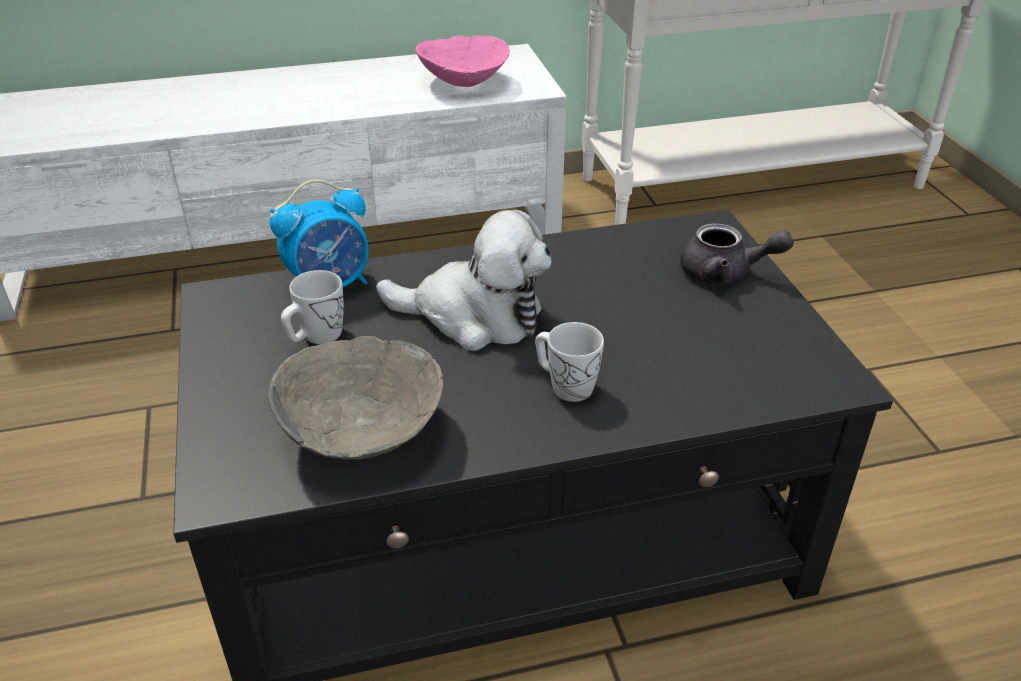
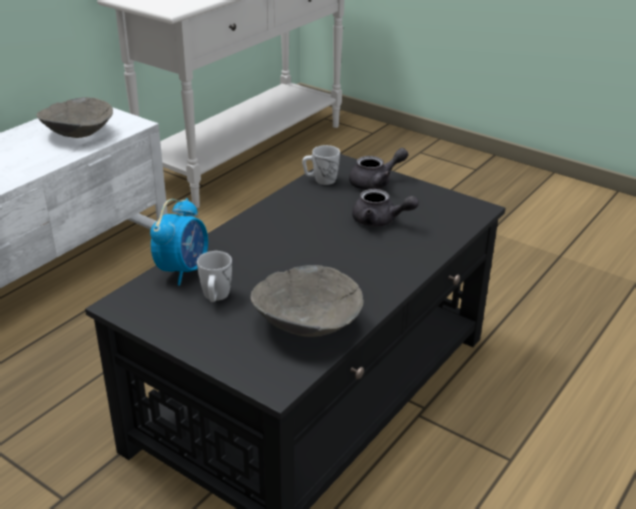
camera: 40 degrees left, 5 degrees down
plush toy [376,210,552,351] -> none
pink bowl [416,35,510,87] -> grey bowl [36,97,113,138]
white mug [535,322,604,402] -> white mug moved to [302,145,340,185]
none -> grey teapot [352,189,419,227]

